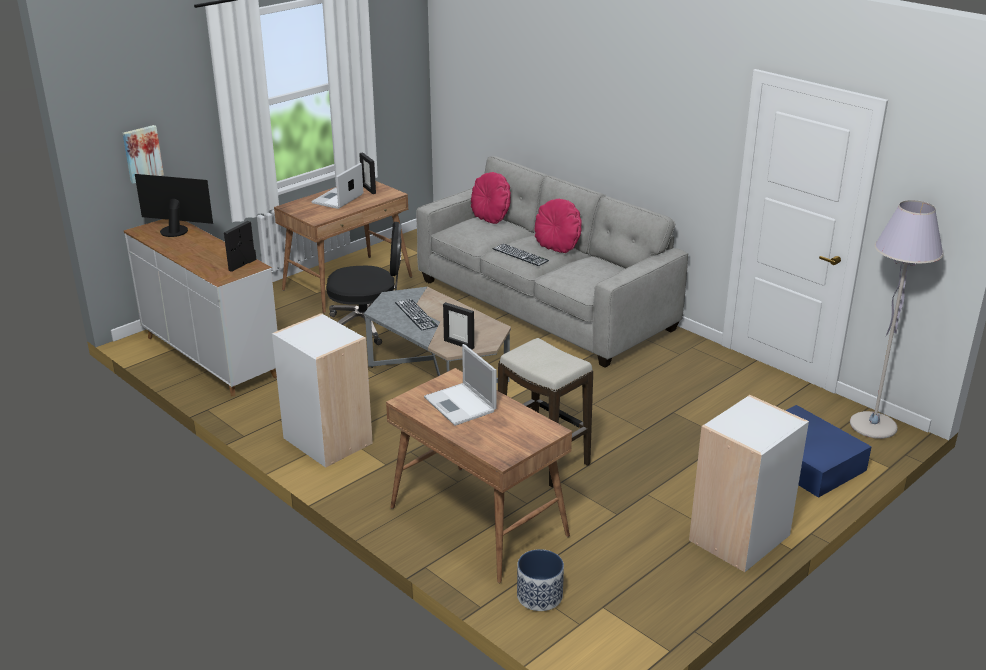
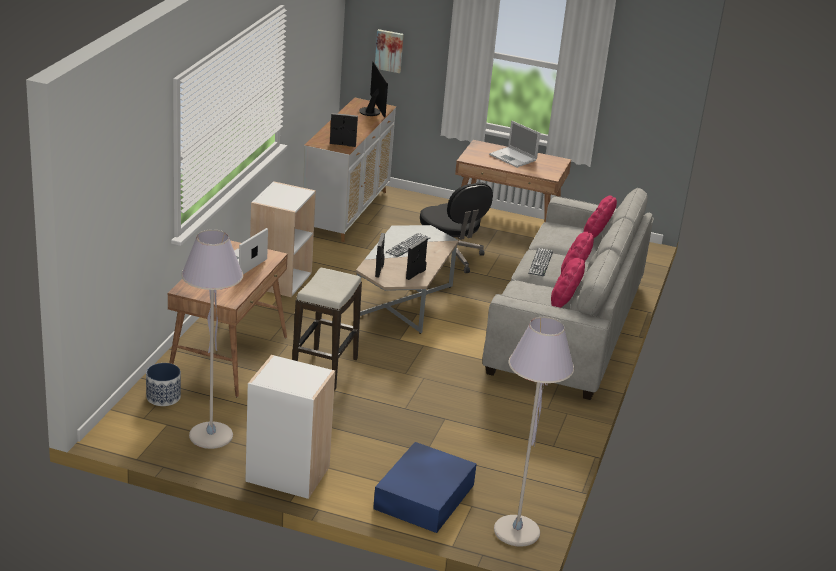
camera: 60 degrees right, 0 degrees up
laptop [311,163,363,209] -> laptop turned 135 degrees counterclockwise [489,121,540,168]
picture frame [359,152,376,194] -> picture frame moved to [406,238,428,280]
none -> grey floor lamp [181,229,243,449]
none -> pink pillow [551,258,585,308]

